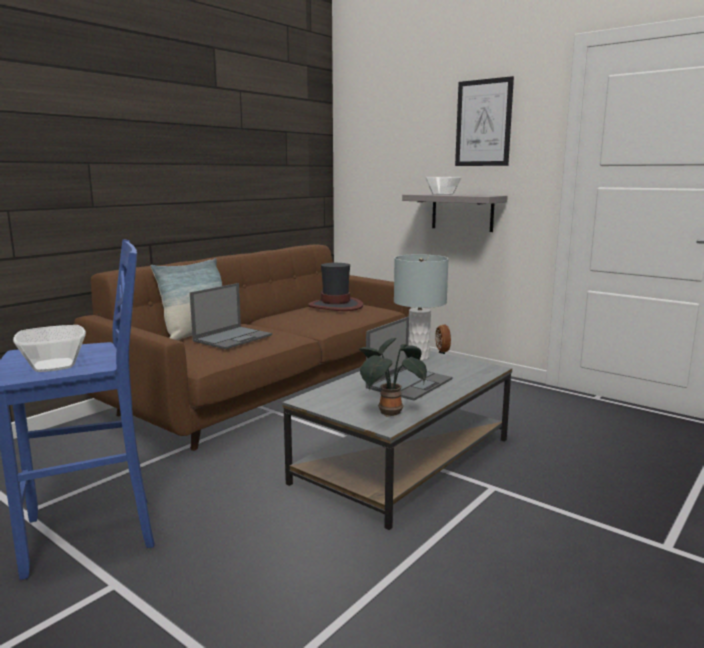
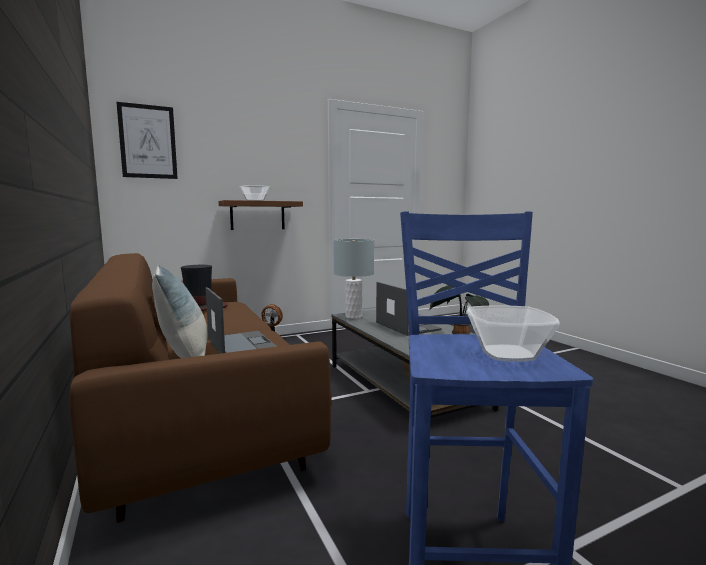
camera: 65 degrees left, 5 degrees down
grey shelf [402,194,508,232] -> brown shelf [219,200,303,230]
picture [455,76,514,166] -> picture moved to [117,102,178,179]

